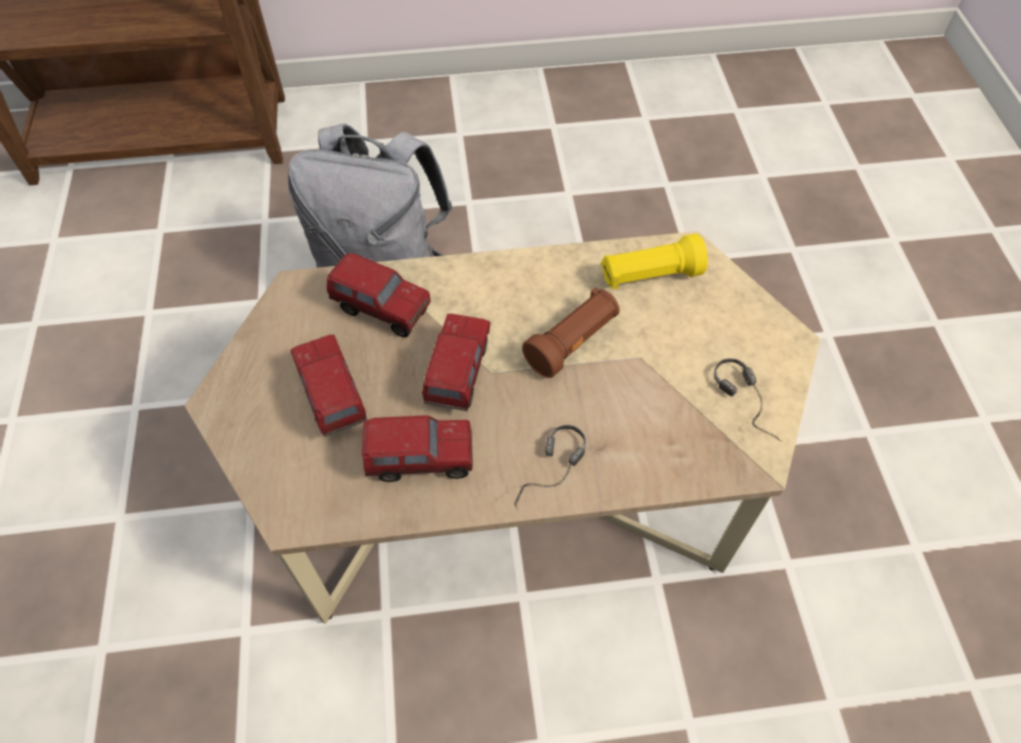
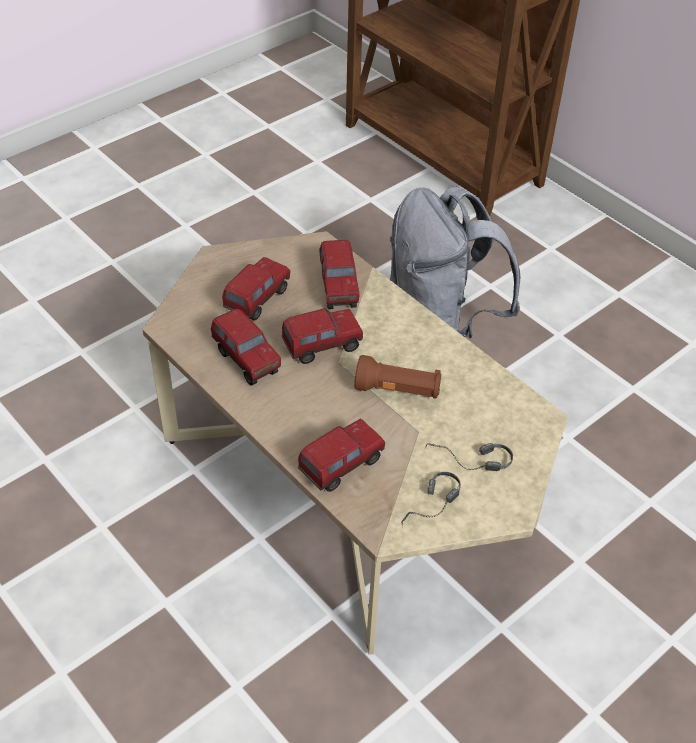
camera: 55 degrees right, 10 degrees down
headphones [514,425,586,509] -> headphones moved to [425,443,513,471]
yellow flashlight [601,234,708,289] -> none
none -> toy truck [298,419,385,492]

